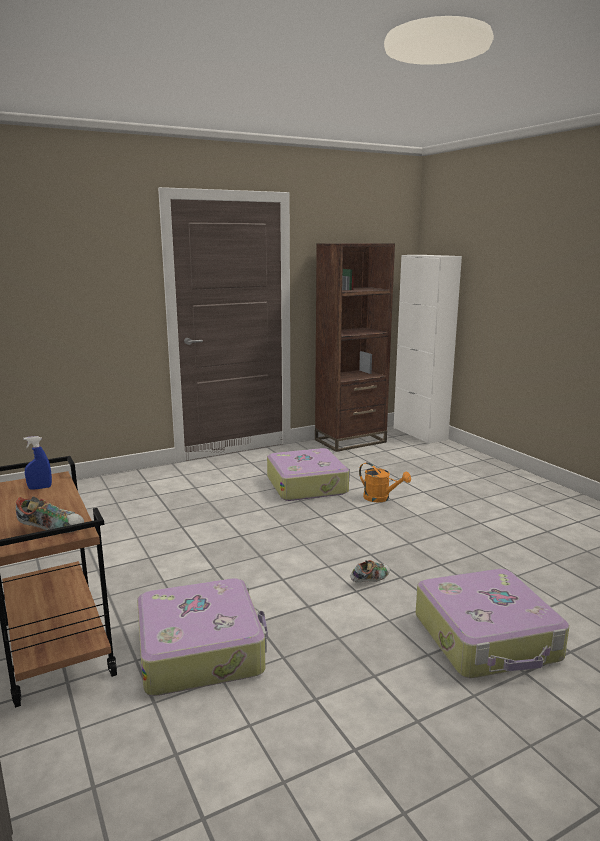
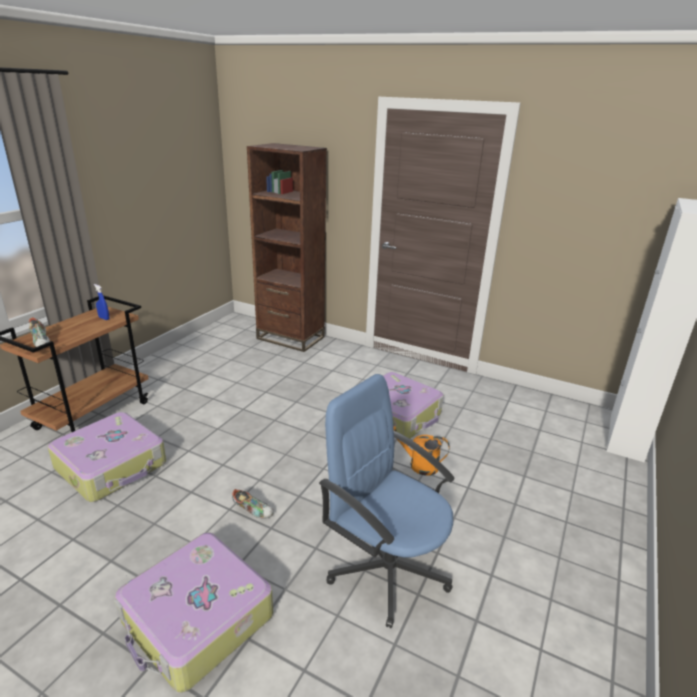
camera: 55 degrees right, 10 degrees up
brown bookcase [315,243,395,452] -> brown bookcase moved to [247,143,327,352]
orange watering can [359,462,411,502] -> orange watering can turned 105 degrees clockwise [393,426,450,476]
none -> blue office chair [319,374,455,628]

